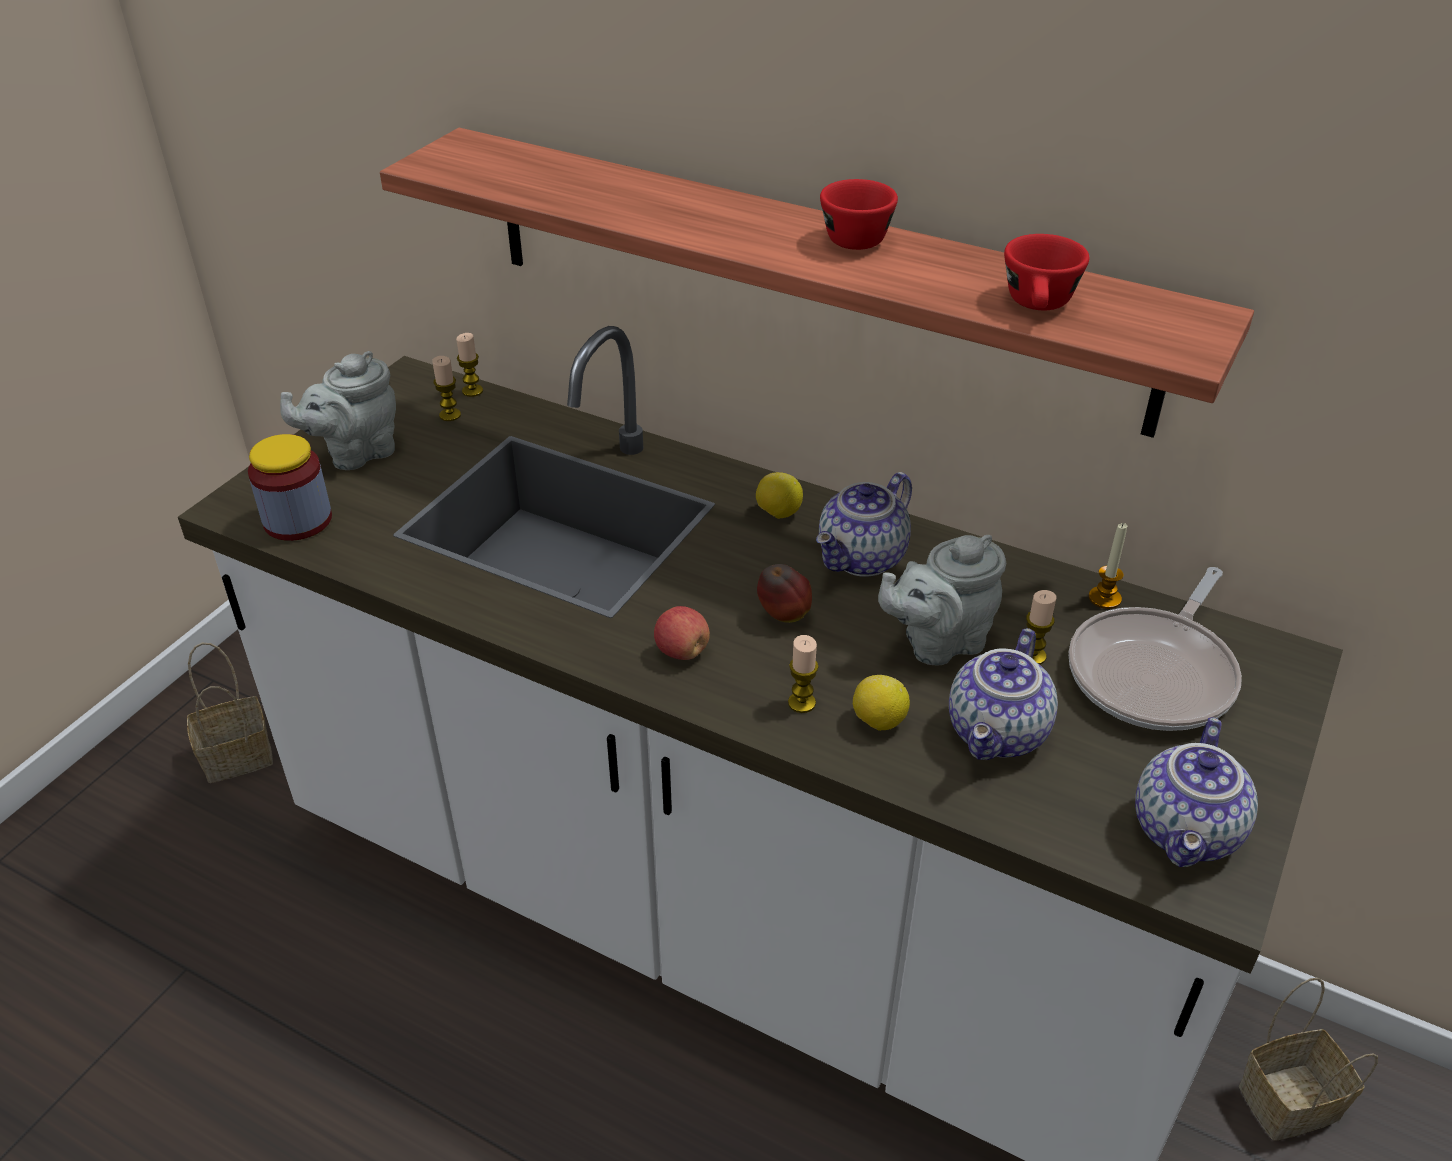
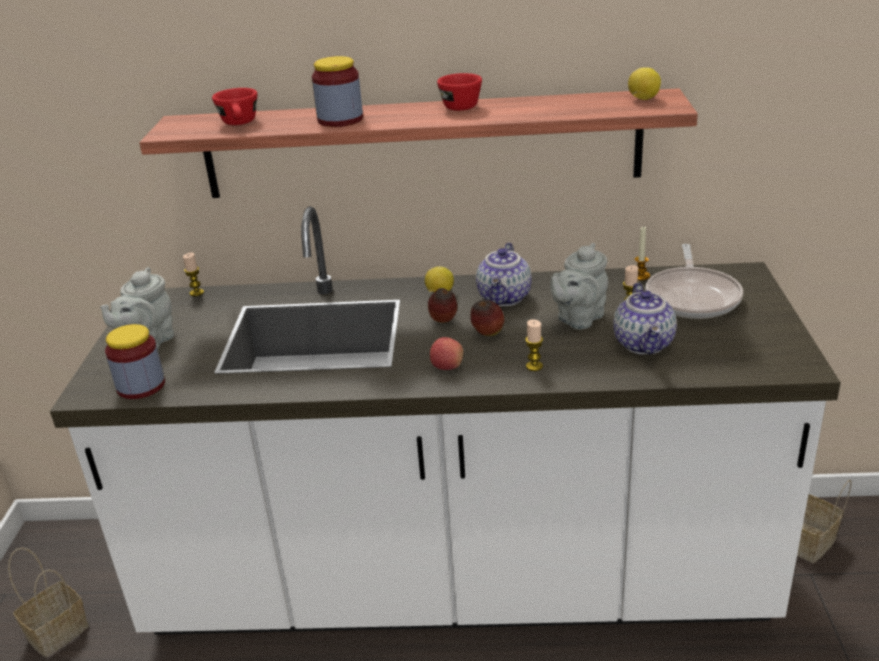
camera: 25 degrees left, 10 degrees down
candle [432,356,461,421] -> none
lemon [853,675,910,731] -> lemon moved to [628,67,661,100]
red cup [1004,234,1089,310] -> red cup moved to [212,88,257,125]
teapot [1135,717,1258,867] -> none
none -> jar [312,56,363,127]
none -> apple [428,288,457,323]

